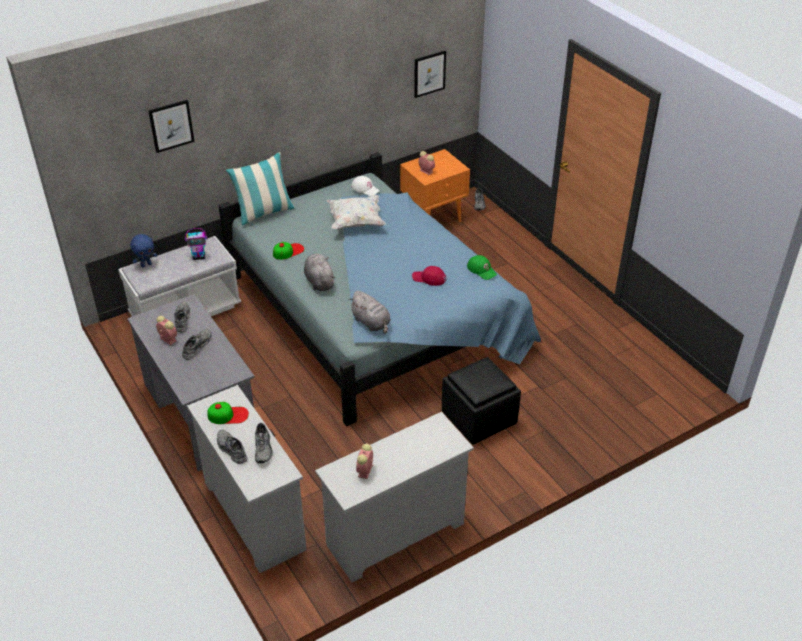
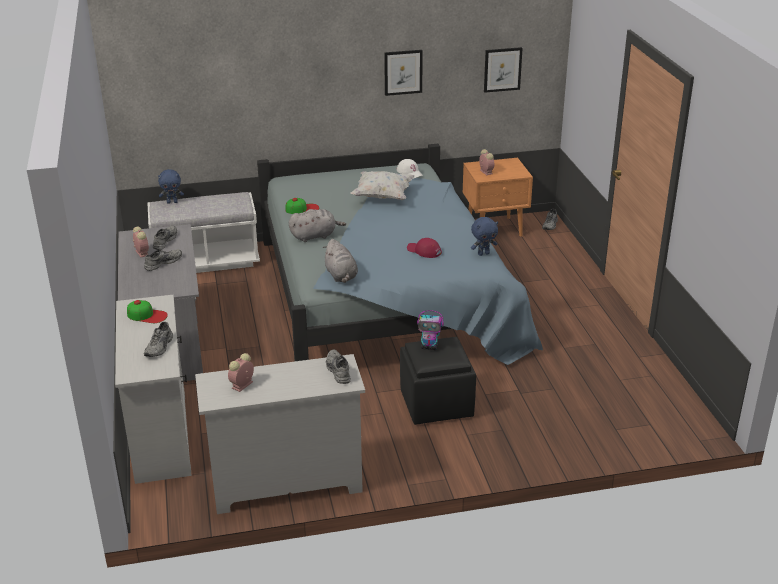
camera: 20 degrees right, 10 degrees down
picture [148,100,195,153] -> picture moved to [384,50,423,96]
toy robot [185,228,207,260] -> toy robot moved to [417,310,444,350]
grey shoe [217,430,247,464] -> grey shoe moved to [326,349,351,384]
pillow [226,152,295,225] -> none
grey plush toy [304,253,336,291] -> grey plush toy turned 75 degrees clockwise [289,209,346,242]
green cap [467,255,497,280] -> blue plush toy [471,217,498,256]

